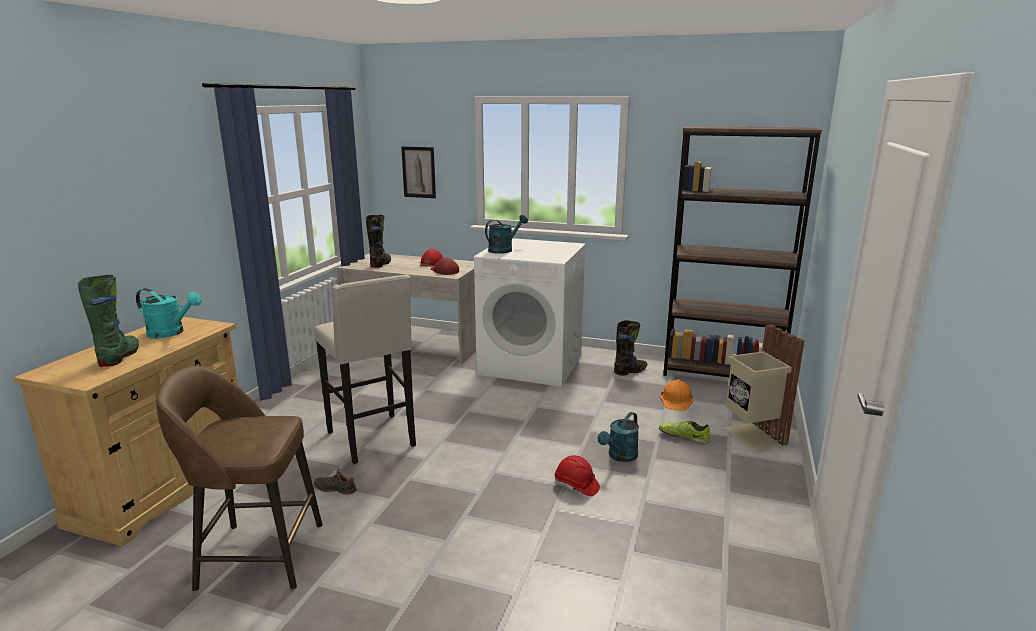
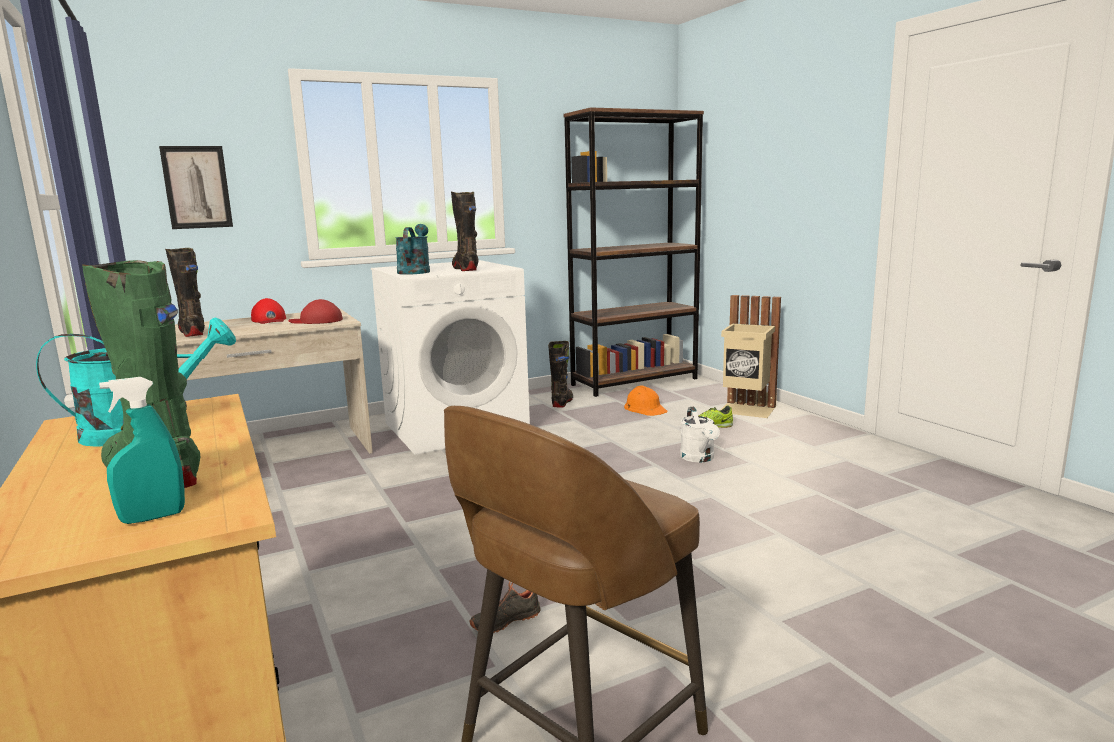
camera: 45 degrees left, 5 degrees down
beige stool [314,274,416,464] -> none
red hard hat [554,455,600,496] -> none
turquoise watering can [598,412,639,462] -> white watering can [680,406,720,462]
none -> turquoise spray bottle [99,377,185,524]
none -> black boot [451,192,479,271]

